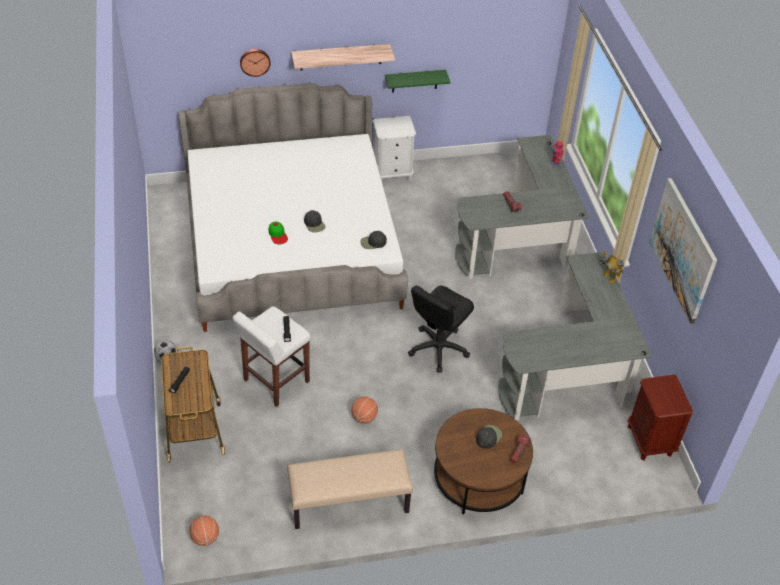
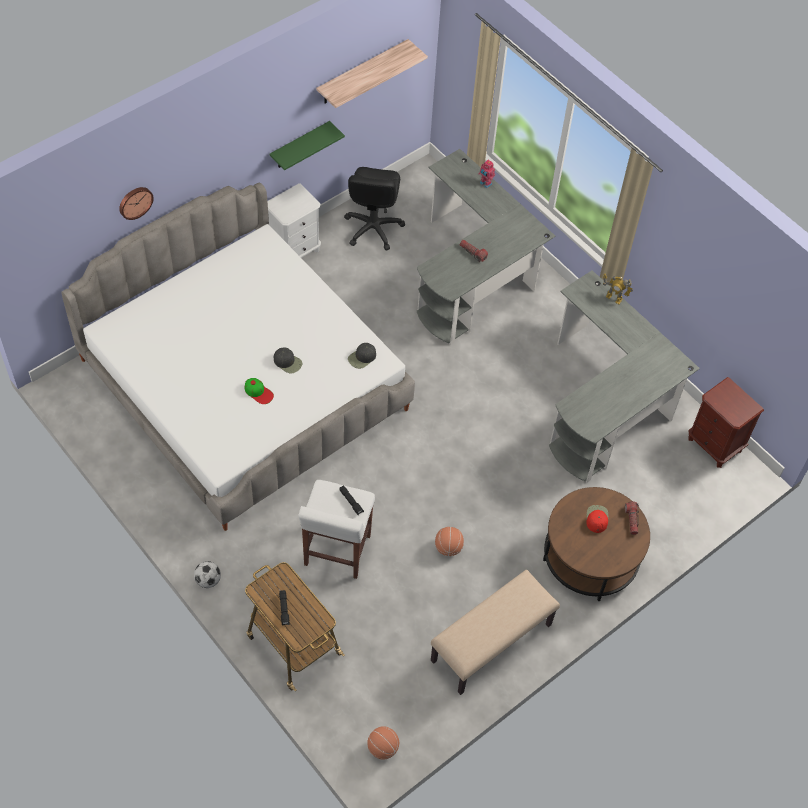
camera: 30 degrees left, 10 degrees up
shelf [291,44,395,70] -> shelf moved to [316,39,428,108]
black office chair [408,286,474,373] -> black office chair moved to [344,167,405,251]
black cap [476,425,502,449] -> red cap [586,505,609,533]
picture [649,178,717,324] -> none

